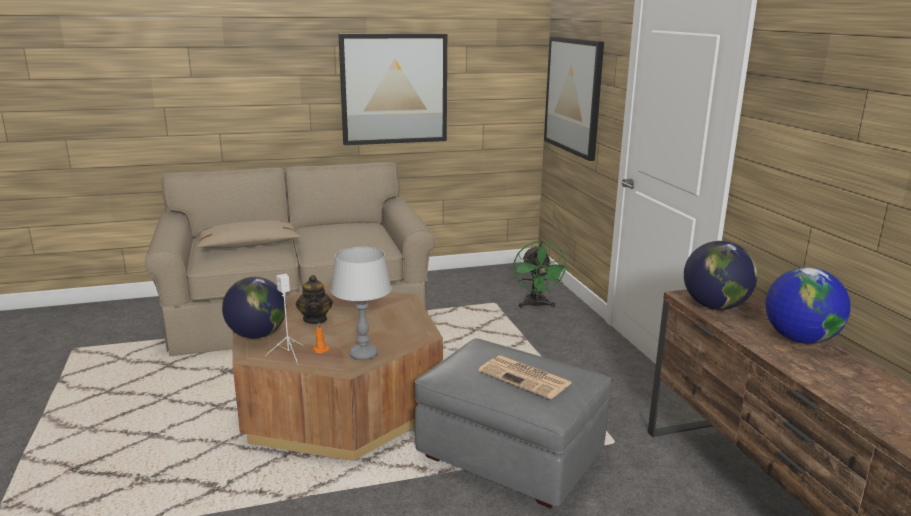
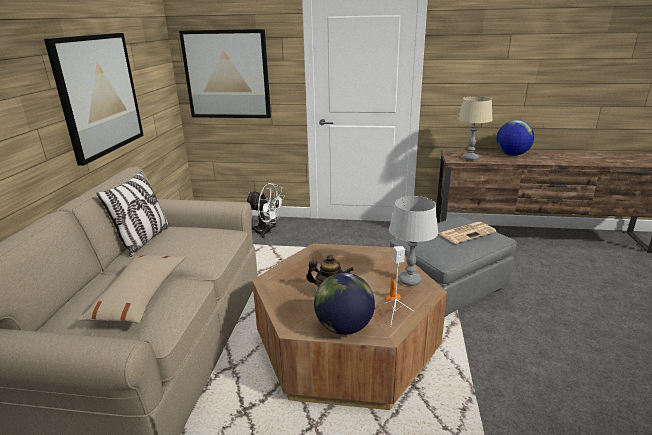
camera: 65 degrees left, 5 degrees up
green fan [513,241,568,308] -> white fan [247,183,285,238]
globe [684,241,757,310] -> beige table lamp [458,96,493,160]
none -> pillow [96,171,170,257]

